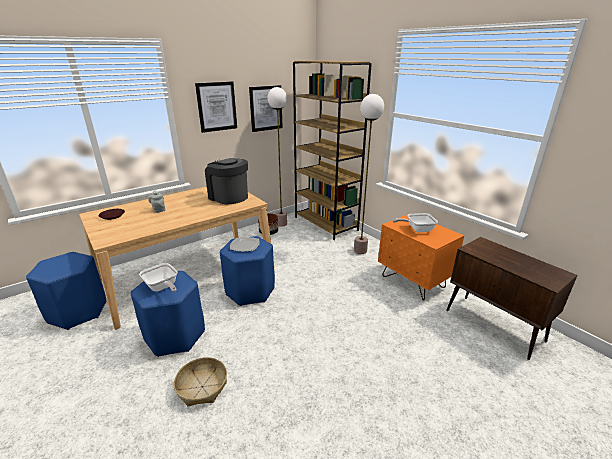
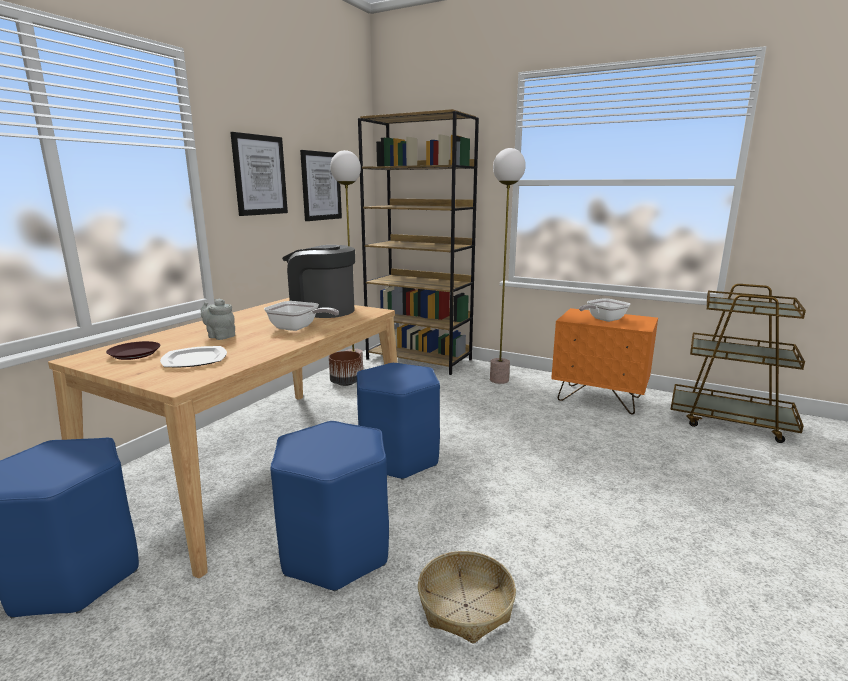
camera: 25 degrees left, 10 degrees down
frying pan [139,263,178,292] -> frying pan moved to [264,301,339,331]
plate [230,237,260,252] -> plate moved to [160,346,227,368]
brown cabinet [446,237,578,360] -> brown cart [670,284,806,443]

